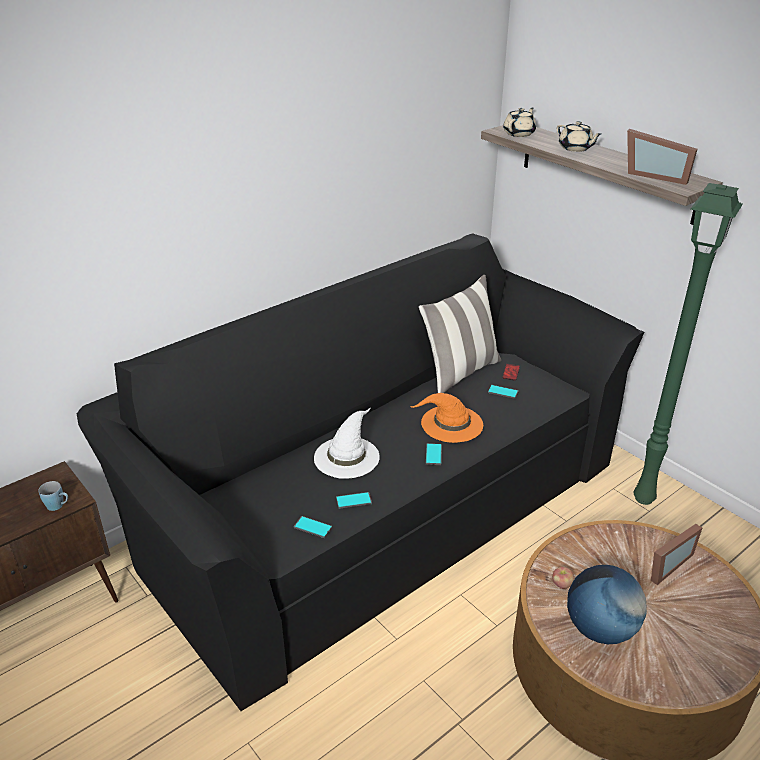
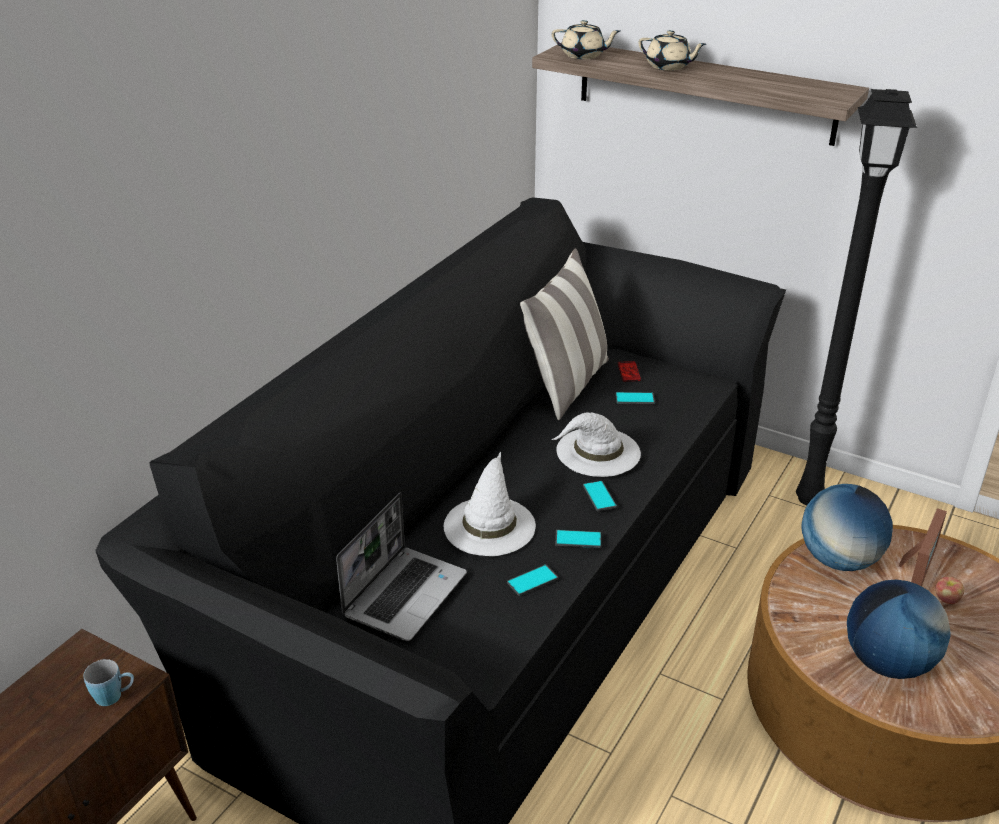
camera: 20 degrees left, 0 degrees up
phone [294,516,332,538] -> phone moved to [555,530,601,548]
orange hat [411,393,483,443] -> white hat [551,412,641,477]
beige teapot [503,108,536,137] -> beige teapot turned 90 degrees clockwise [552,20,620,59]
apple [552,567,574,589] -> apple moved to [935,577,964,604]
picture frame [627,129,698,185] -> none
green floor lamp [633,183,743,505] -> black floor lamp [796,89,917,505]
none -> laptop [336,493,467,641]
none -> globe [801,484,893,571]

